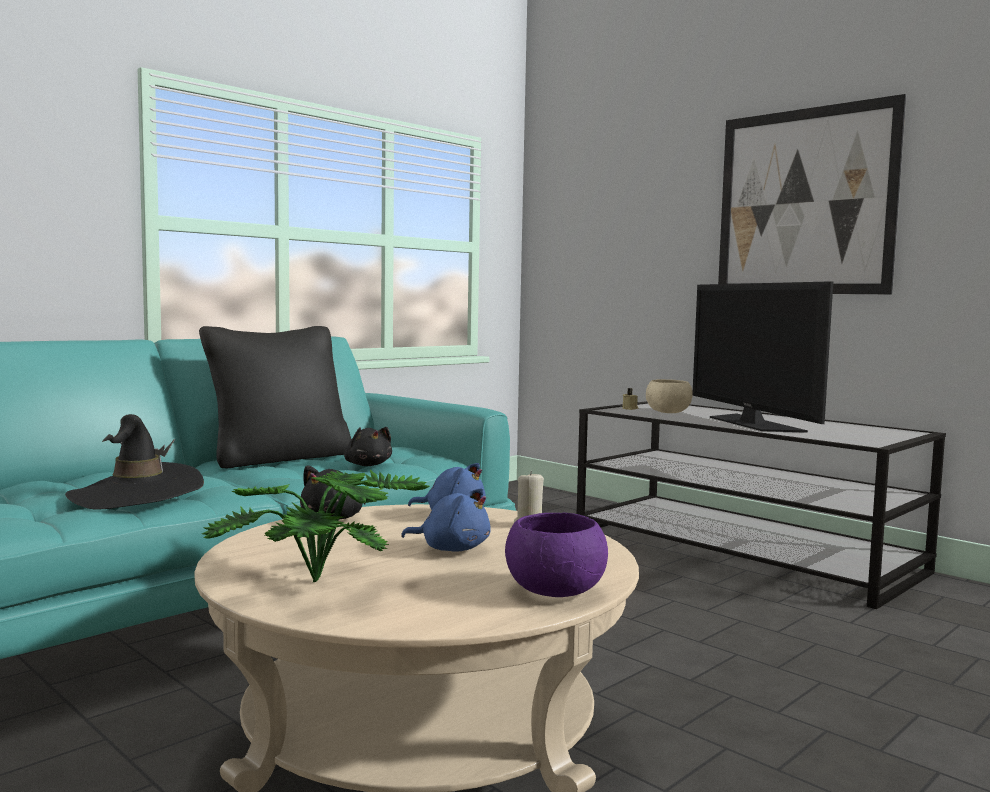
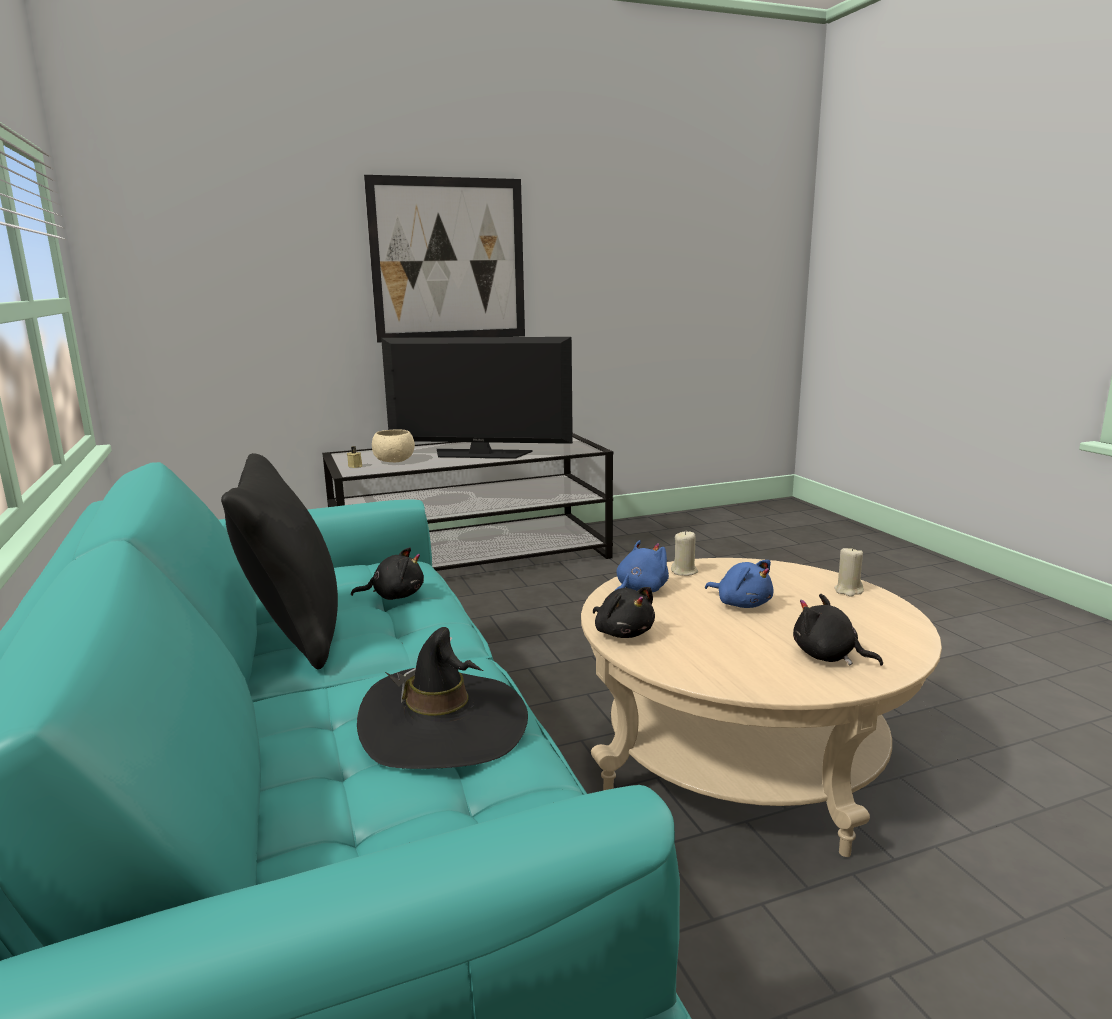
camera: 65 degrees left, 10 degrees up
potted plant [202,470,430,582] -> black plush toy [793,594,883,666]
blue plush toy [401,488,491,552] -> blue plush toy turned 90 degrees clockwise [705,560,774,608]
purple bowl [505,512,608,597] -> beige candle [834,547,864,597]

